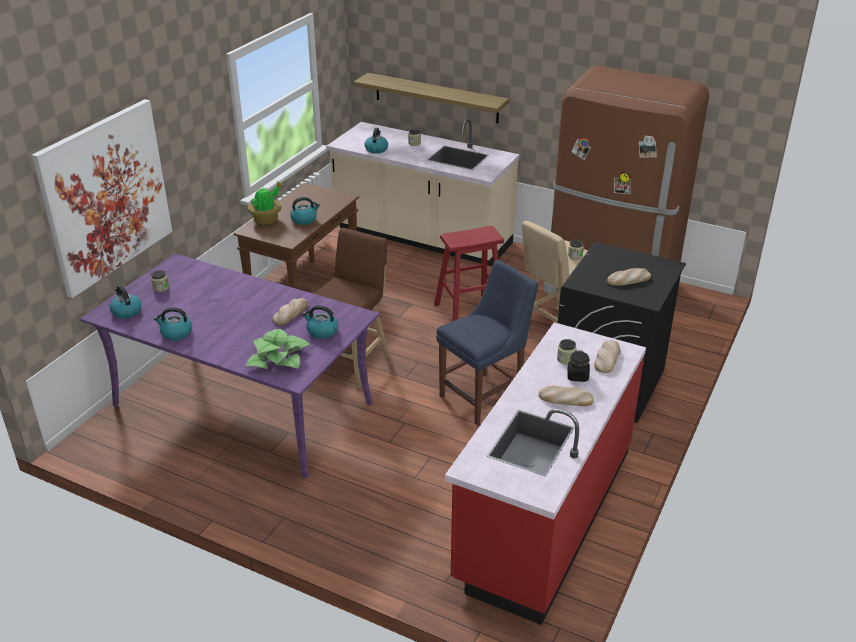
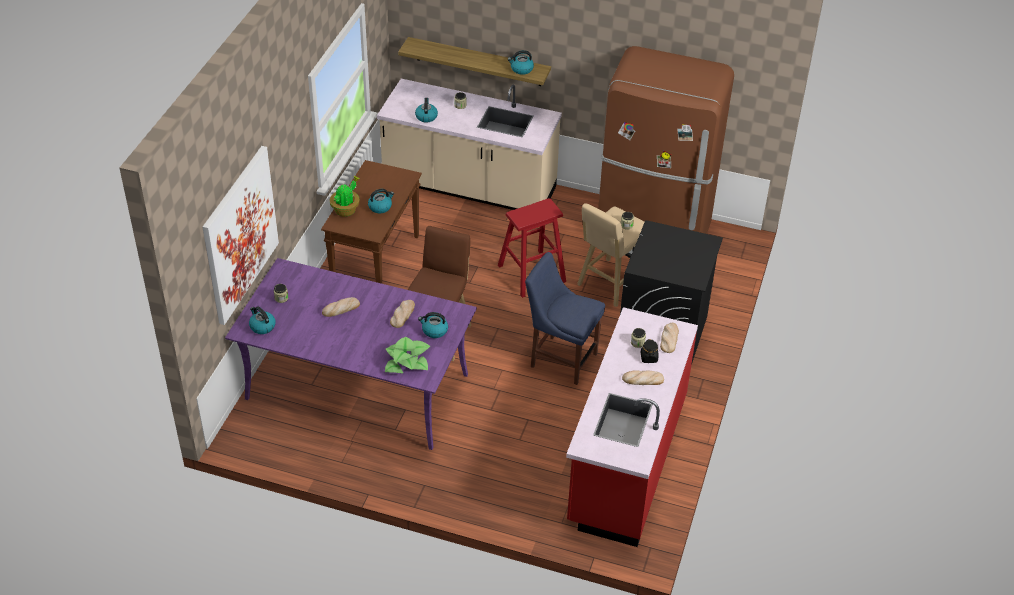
camera: 10 degrees left, 10 degrees up
kettle [154,307,192,341] -> kettle moved to [508,50,534,75]
blue chair [436,260,538,425] -> blue chair turned 105 degrees counterclockwise [525,252,605,385]
bread [607,268,651,286] -> bread moved to [322,297,360,317]

